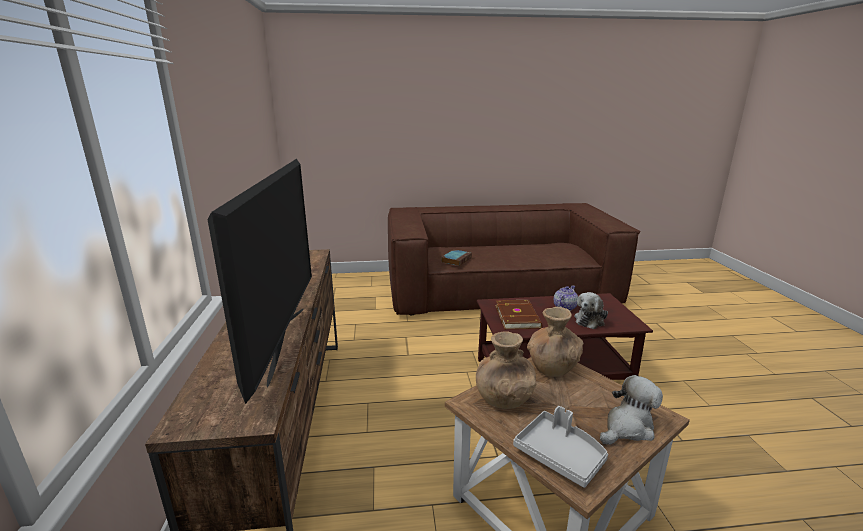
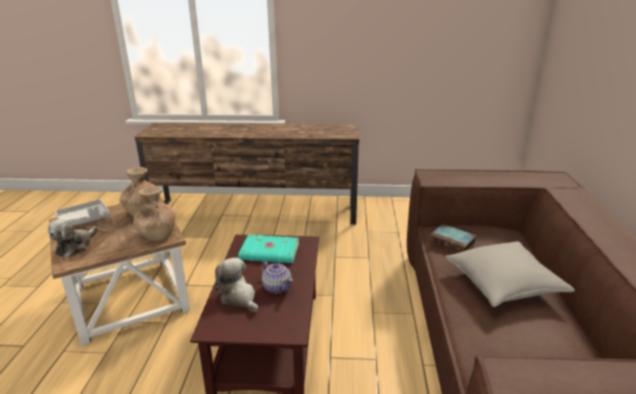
camera: 100 degrees right, 5 degrees up
television [207,159,312,404] -> none
brown book [495,300,542,329] -> turquoise book [238,235,299,263]
plush toy [600,375,663,445] -> plush toy turned 45 degrees clockwise [48,219,98,257]
none -> grey pillow [446,241,575,307]

